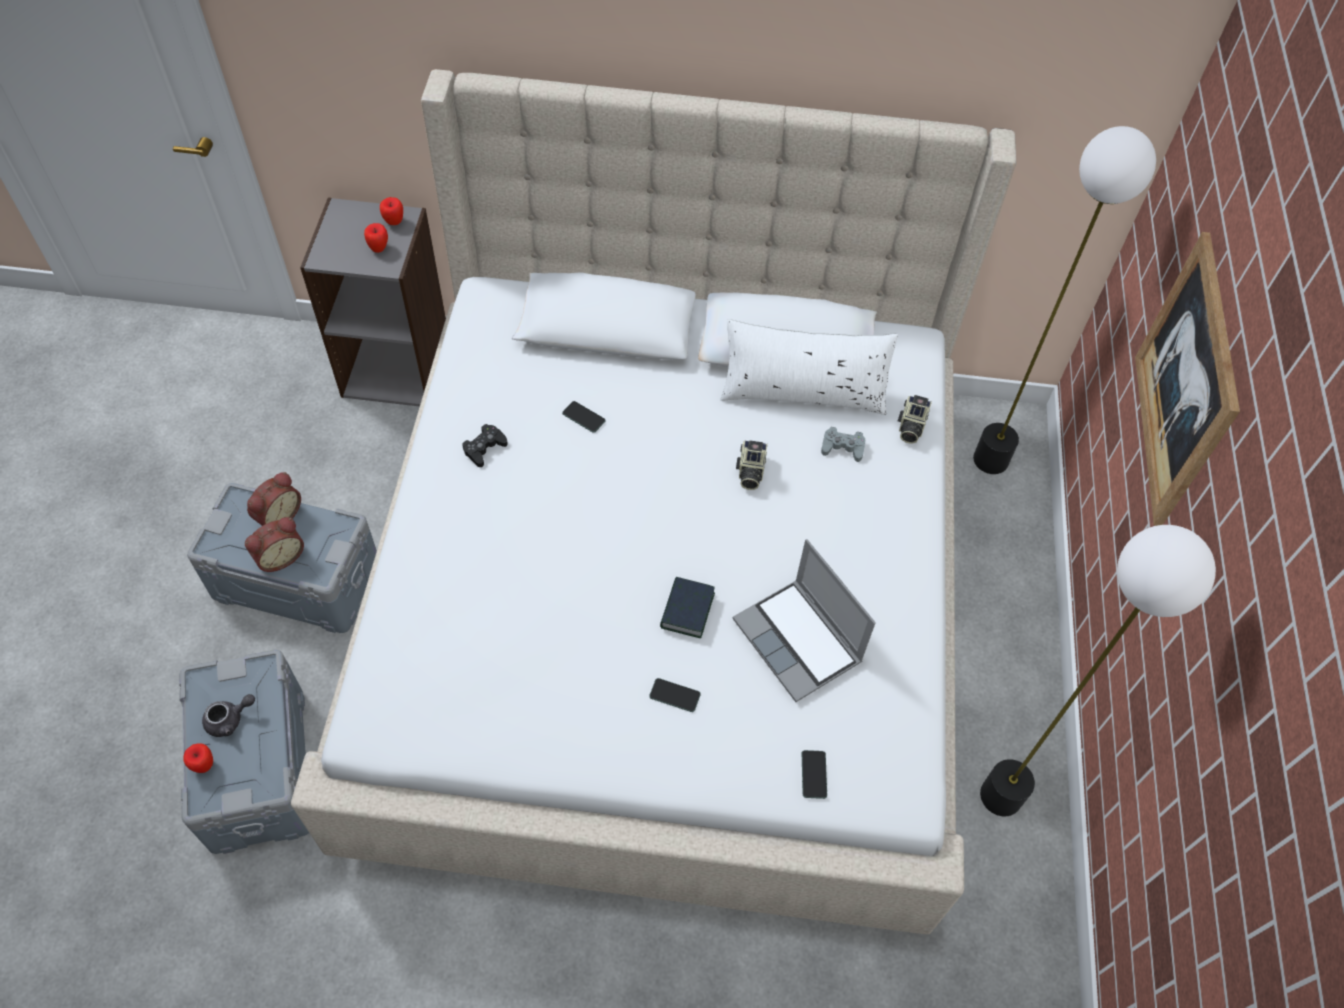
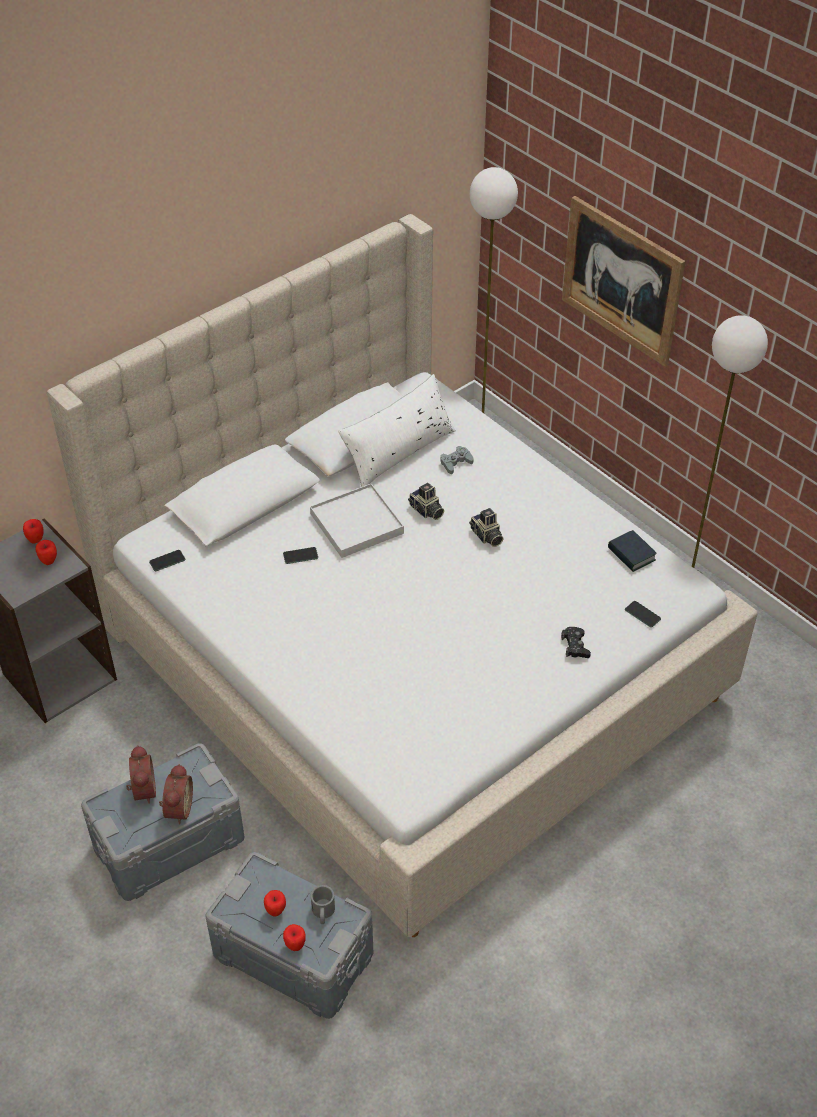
camera: 45 degrees left, 10 degrees down
grey teapot [202,694,255,737] -> apple [264,890,286,916]
black game controller [462,424,508,467] -> black game controller moved to [561,627,591,658]
phone [649,678,701,712] -> phone moved to [149,550,185,571]
book [660,577,715,638] -> book moved to [608,530,657,572]
laptop [732,539,876,702] -> none
camera [898,395,932,444] -> camera moved to [469,508,503,547]
none -> white tray [310,484,404,558]
none -> grey mug [311,885,335,924]

